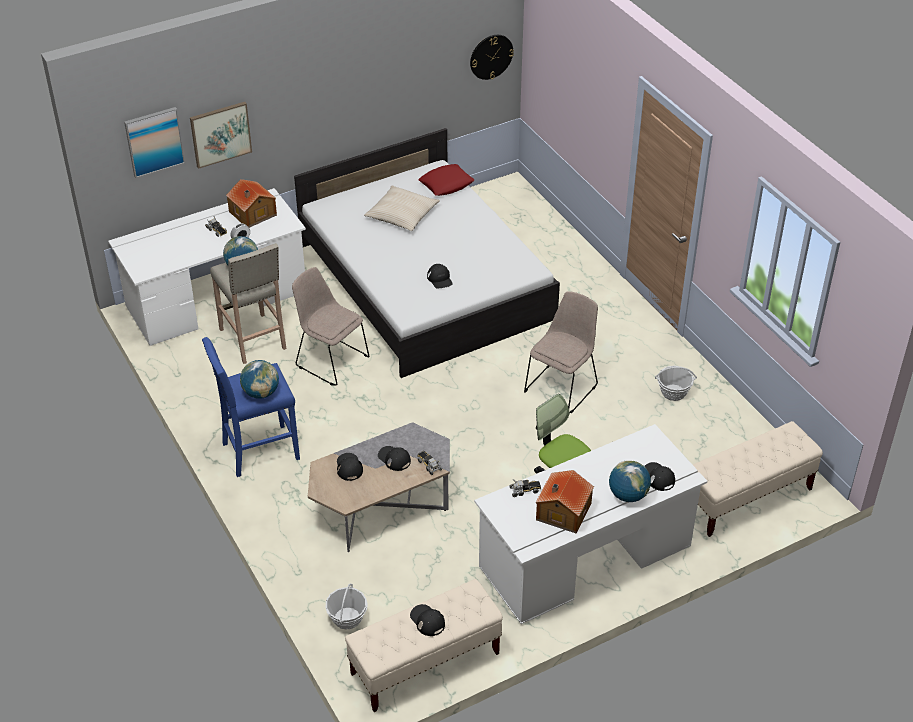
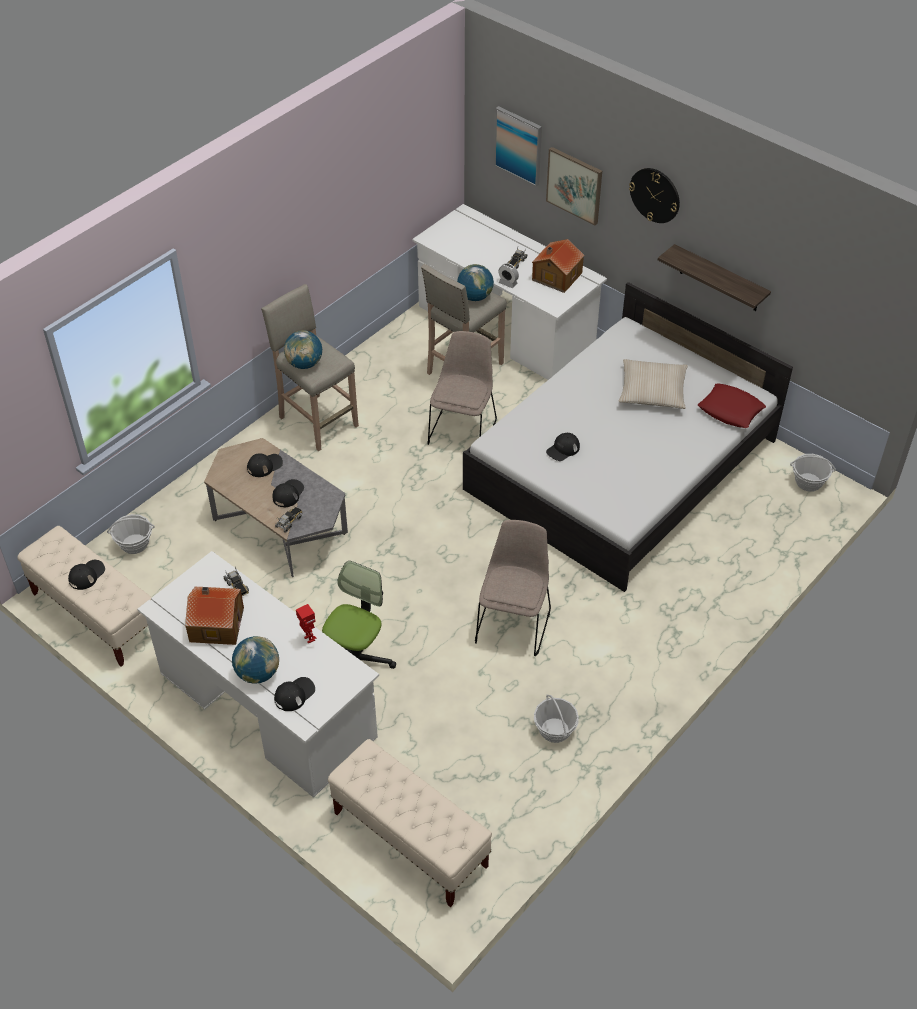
camera: 70 degrees right, 5 degrees up
blue stool [202,337,300,477] -> beige stool [261,284,359,451]
wall clock [470,35,514,80] -> wall clock moved to [629,168,680,223]
beige chair [524,291,598,413] -> beige chair turned 90 degrees counterclockwise [475,520,551,656]
none -> toy robot [296,604,316,643]
none -> shelf [658,244,771,311]
none -> basket [790,454,836,492]

